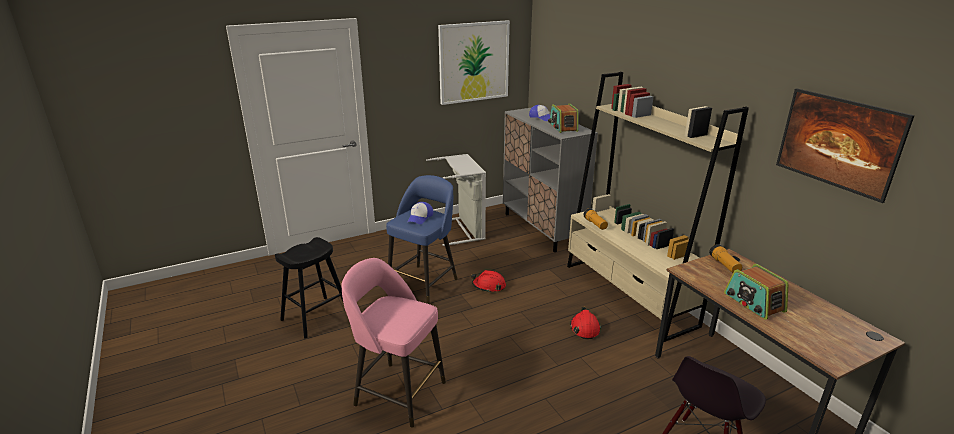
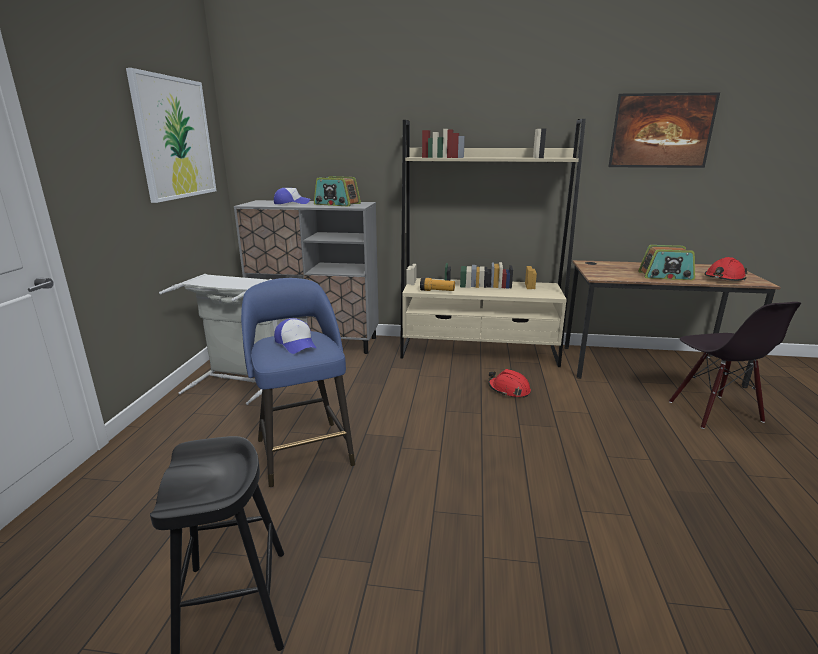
camera: 55 degrees left, 5 degrees down
pink stool [341,258,446,428] -> none
red hard hat [471,270,506,292] -> red hard hat moved to [704,257,748,281]
flashlight [709,244,742,273] -> none

